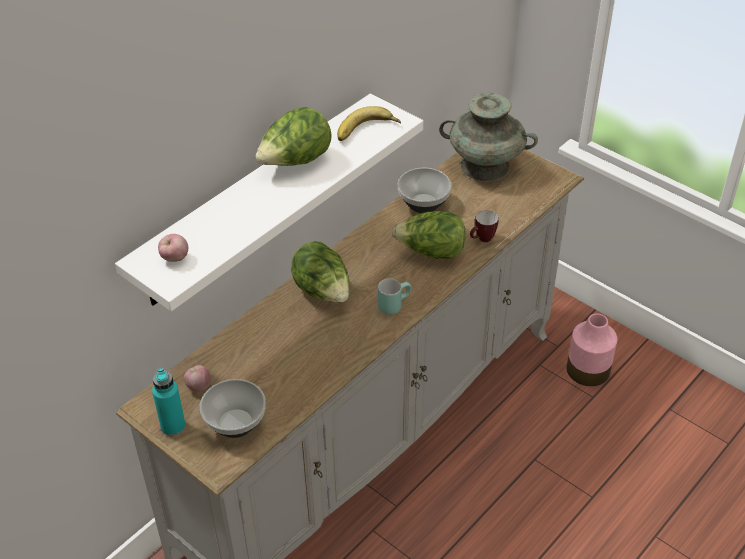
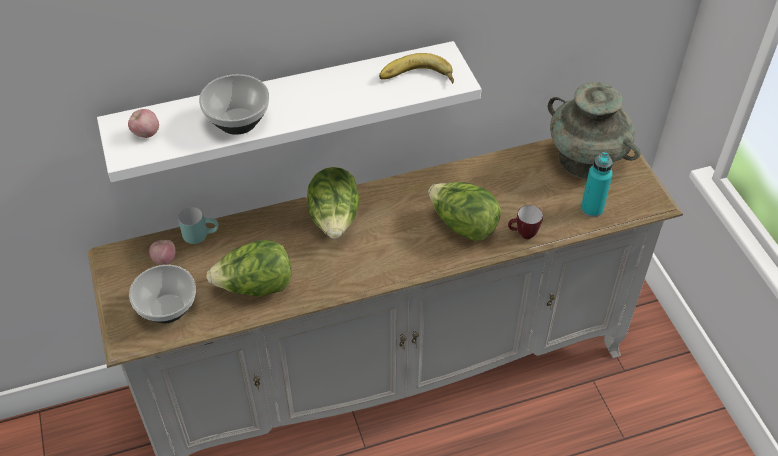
camera: 30 degrees right, 5 degrees up
turquoise bottle [152,368,186,436] -> turquoise bottle moved to [581,152,613,217]
lettuce [256,107,332,166] -> lettuce moved to [206,240,291,297]
turquoise mug [378,278,411,315] -> turquoise mug moved to [178,207,219,244]
bowl [398,168,451,213] -> bowl moved to [199,74,269,135]
pink vase [566,313,617,386] -> none

